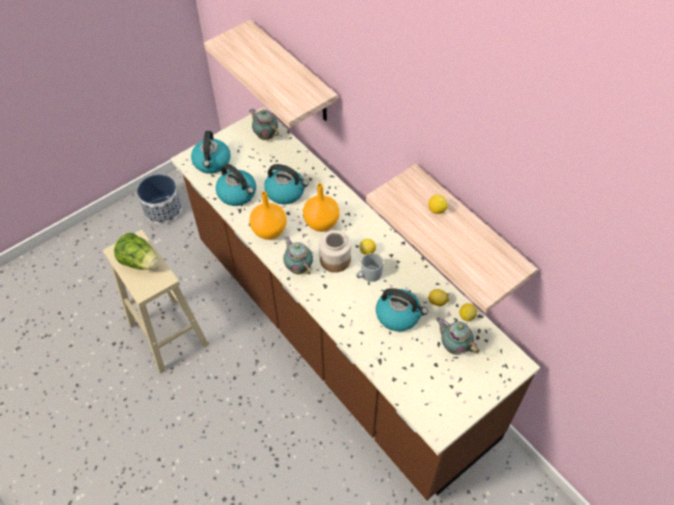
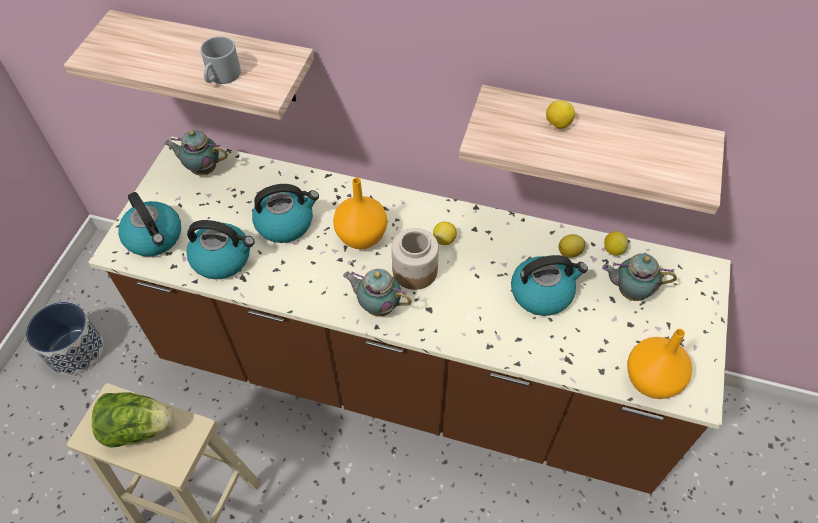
camera: 35 degrees left, 0 degrees up
orange vase [249,191,287,240] -> orange vase moved to [627,329,692,399]
grey mug [356,253,383,282] -> grey mug moved to [200,36,241,84]

